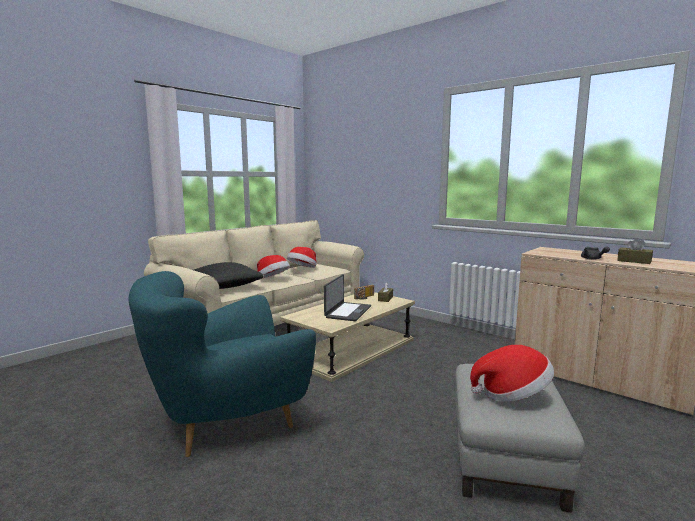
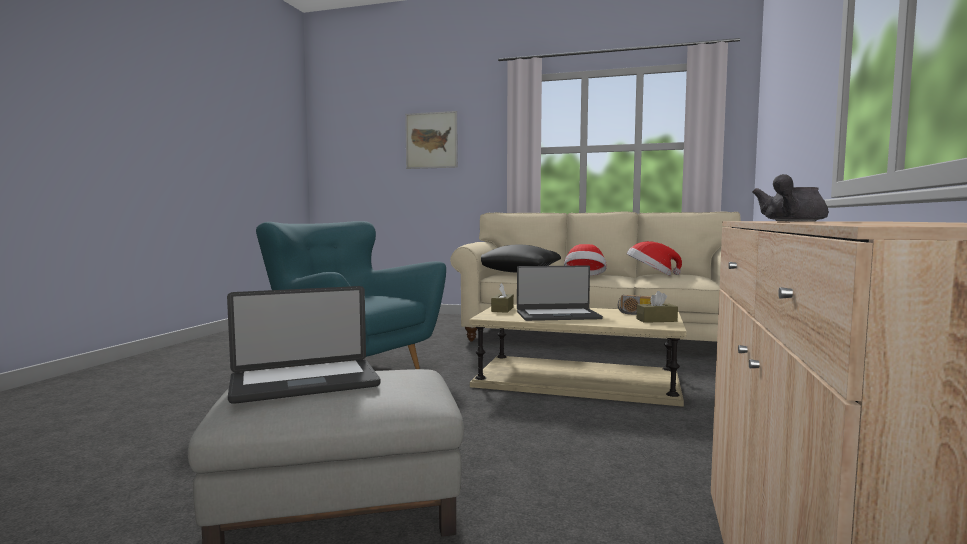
camera: 65 degrees right, 5 degrees down
hat [470,345,554,402] -> laptop [227,286,381,404]
brown tissue box [617,238,653,264] -> brown tissue box moved to [491,283,514,313]
none -> picture [405,111,458,169]

